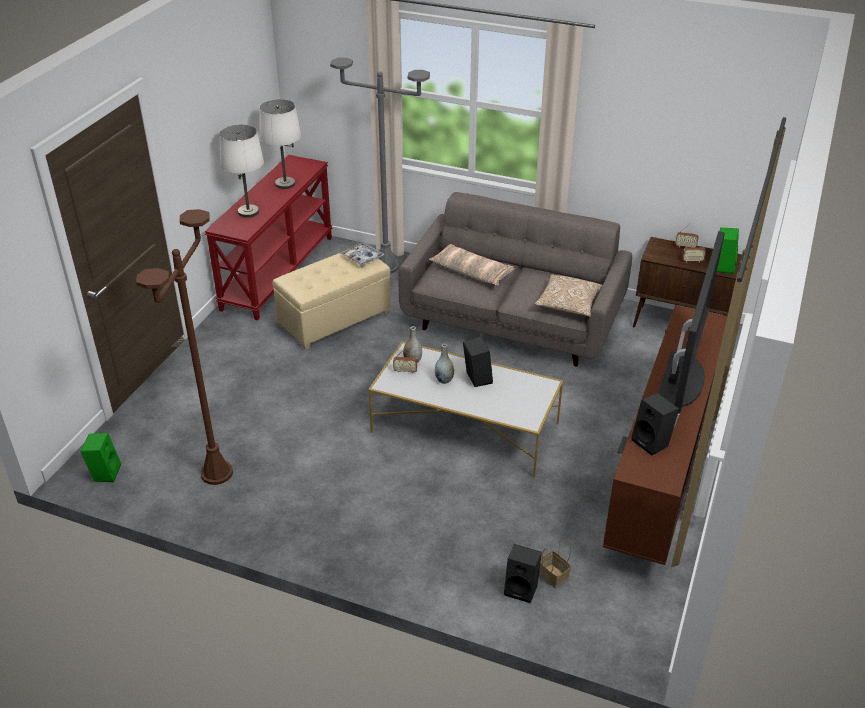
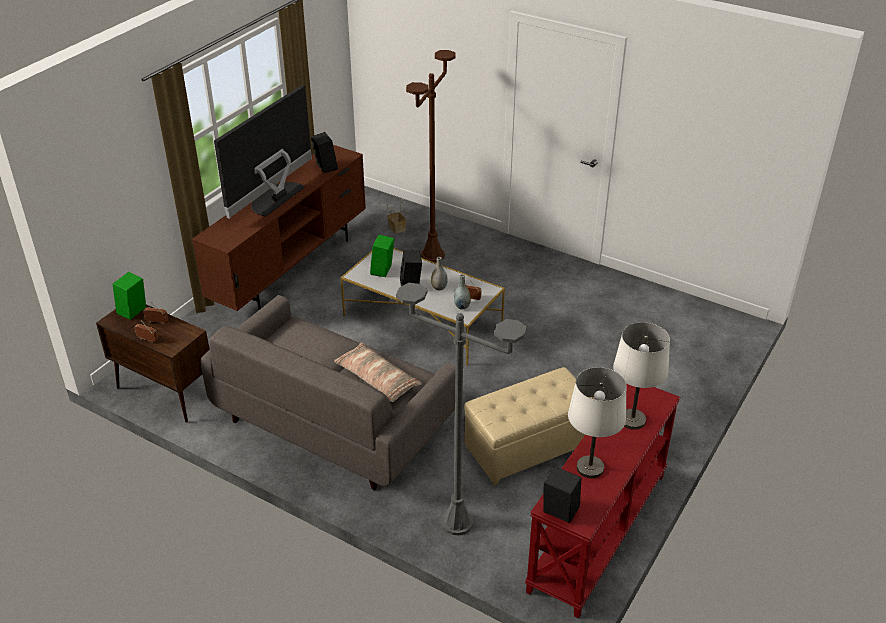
camera: 170 degrees left, 0 degrees up
green speaker [80,433,121,482] -> green speaker moved to [370,235,394,277]
brown floor lamp [136,209,233,485] -> brown floor lamp moved to [406,50,455,262]
tray [341,243,385,266] -> none
black speaker [504,544,542,603] -> black speaker moved to [543,466,582,523]
pillow [535,275,602,317] -> none

